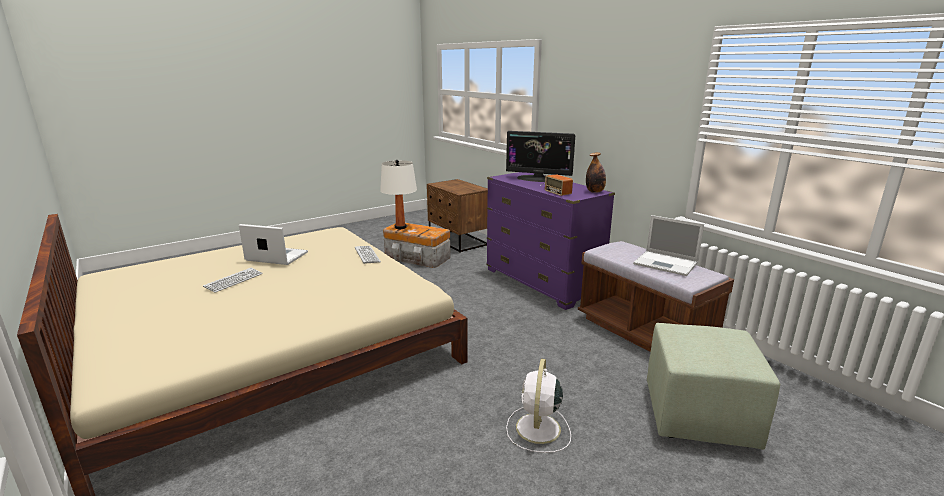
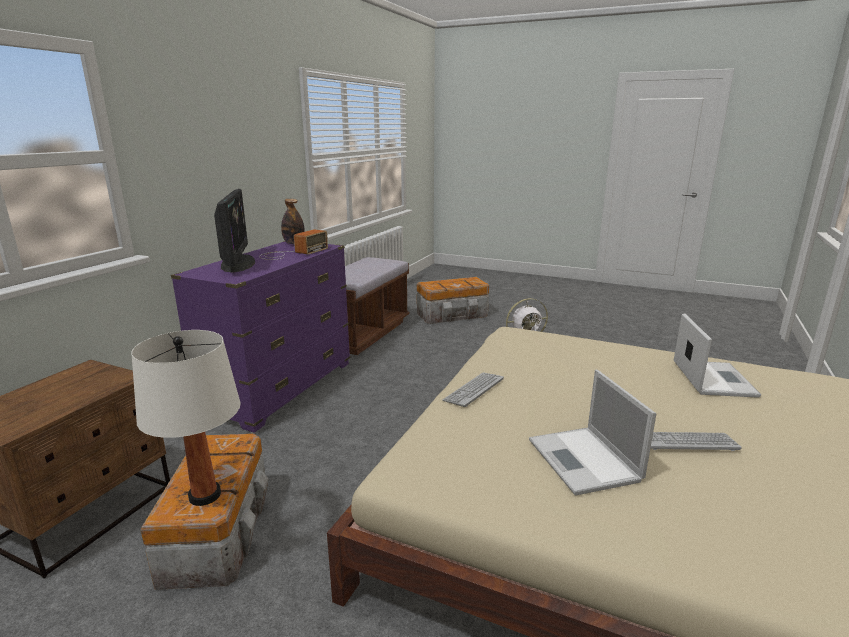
camera: 120 degrees left, 0 degrees up
laptop [633,215,704,276] -> laptop moved to [674,314,761,398]
green ottoman [647,323,780,450] -> storage box [417,277,489,324]

